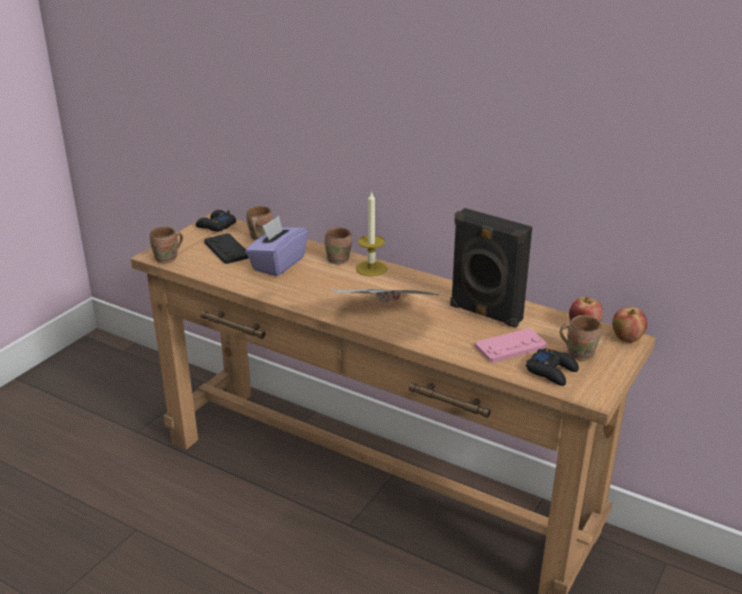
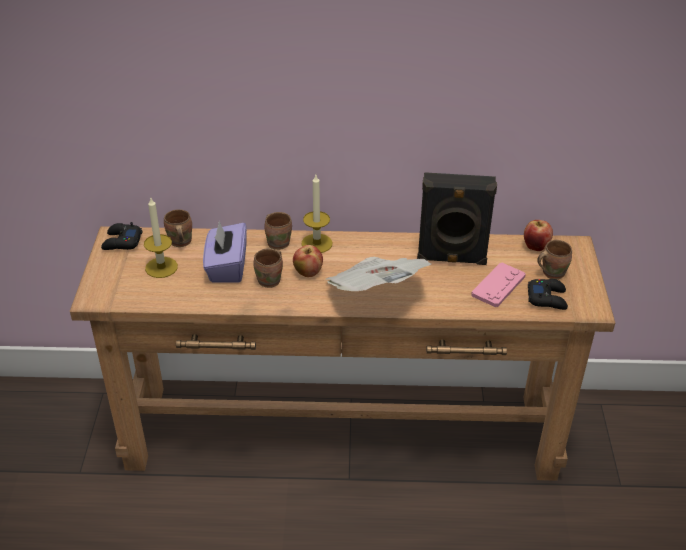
camera: 30 degrees left, 10 degrees up
brown mug [150,227,183,263] -> brown mug moved to [254,248,283,288]
black game controller [204,233,249,264] -> candle [144,198,178,278]
apple [612,307,647,343] -> apple moved to [293,245,323,277]

